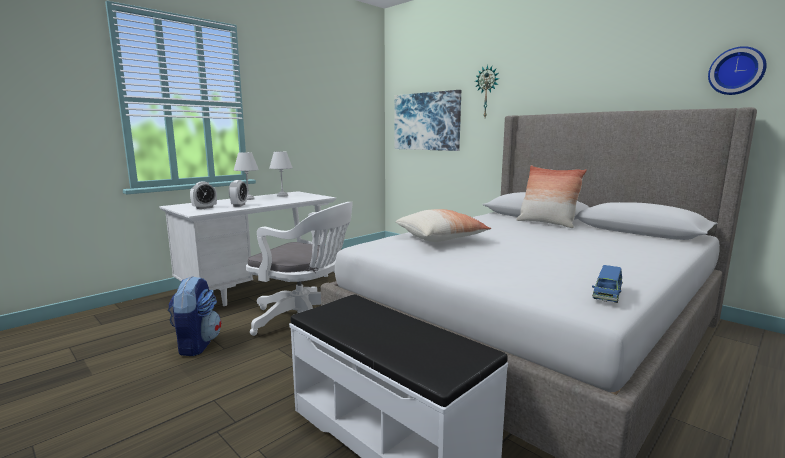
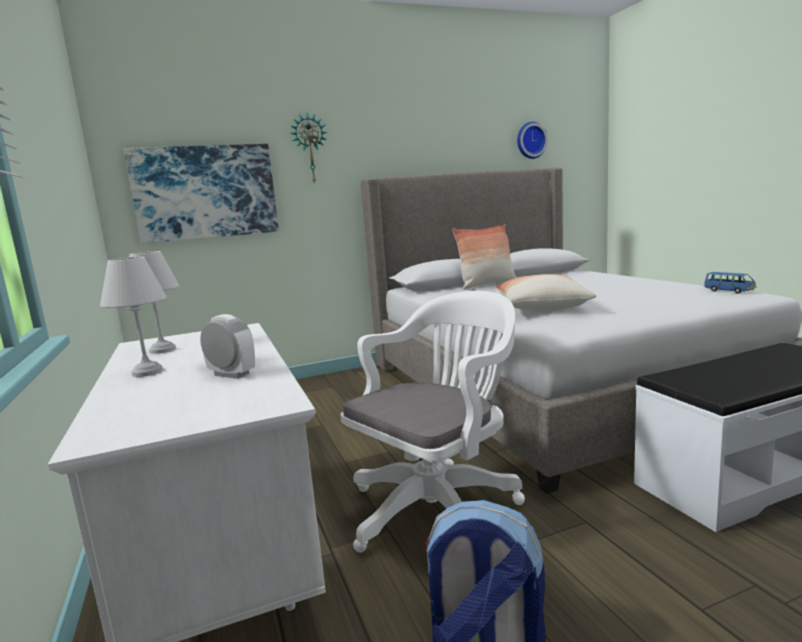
camera: 65 degrees left, 0 degrees up
alarm clock [190,182,217,209] -> none

